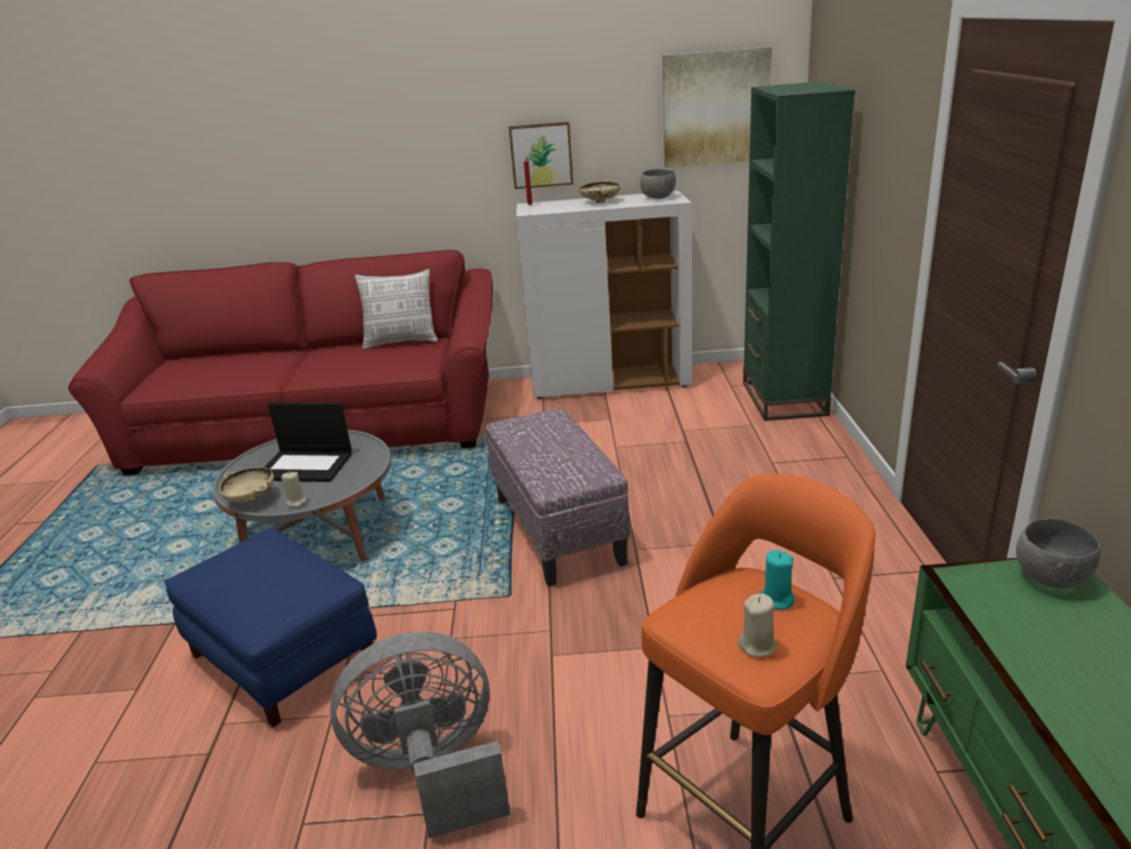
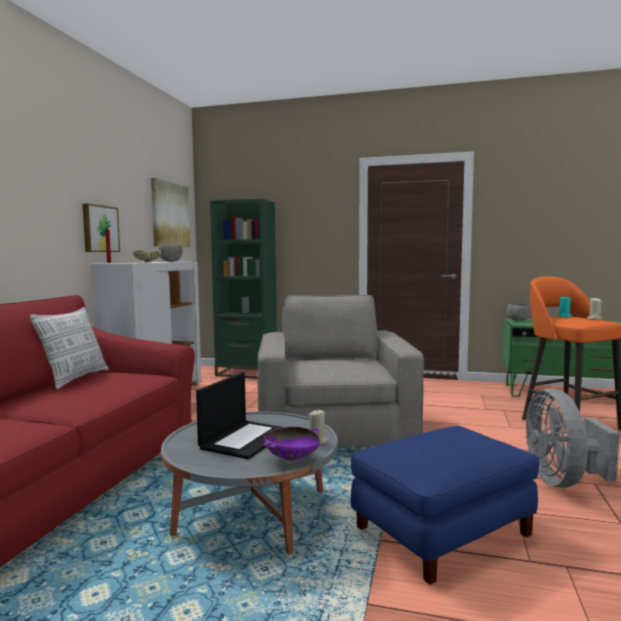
camera: 75 degrees left, 20 degrees down
beige bowl [220,467,274,503] -> purple bowl [264,426,320,461]
ottoman [486,408,630,587] -> grey armchair [257,295,424,447]

